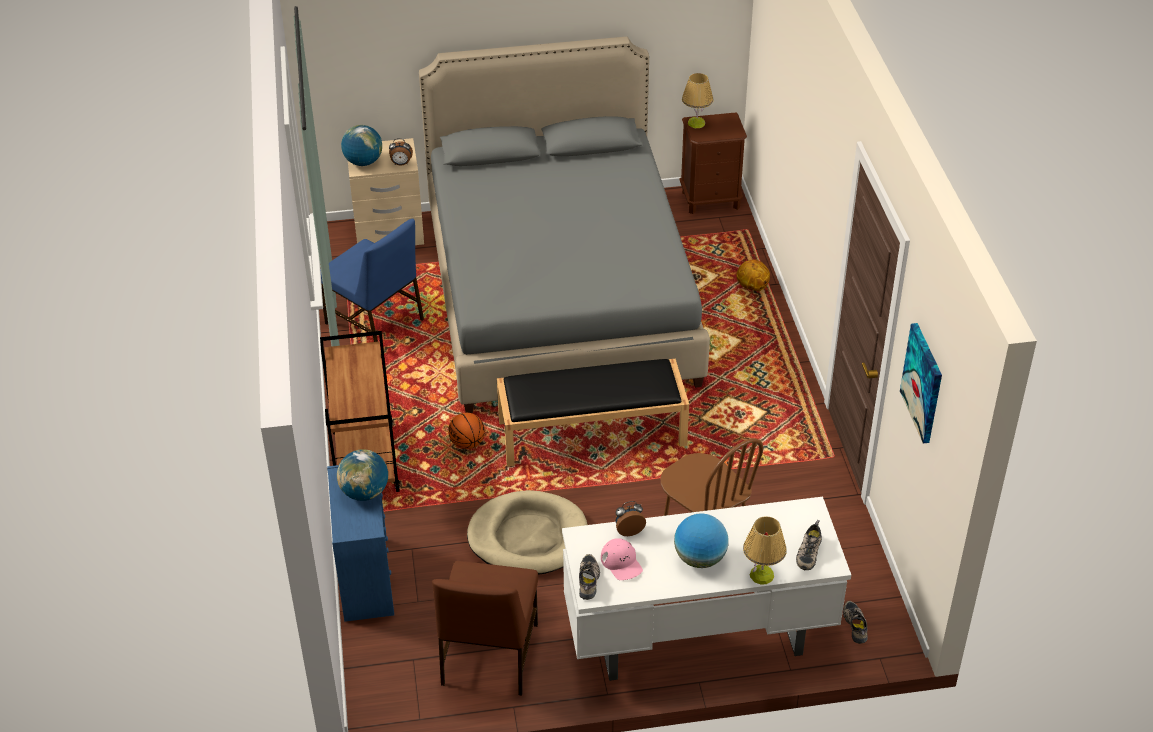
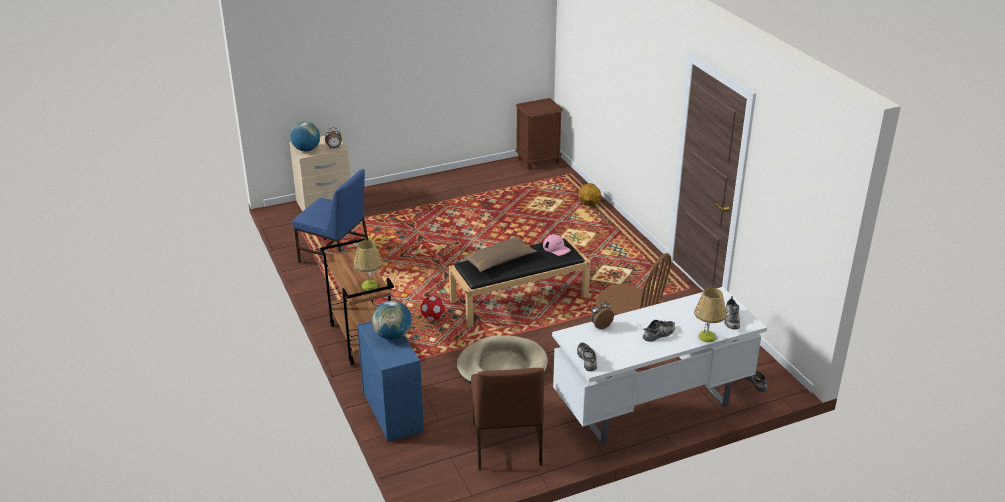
camera: 15 degrees left, 10 degrees down
grey bed [419,37,710,413] -> none
basketball [448,413,485,449] -> football [421,296,445,320]
pink cap [601,538,643,580] -> pink cap moved to [543,234,571,256]
globe [674,513,729,568] -> shoe [643,320,675,342]
table lamp [682,73,713,128] -> table lamp moved to [353,240,383,291]
picture [900,323,942,444] -> none
none -> brown pillow [463,236,537,272]

